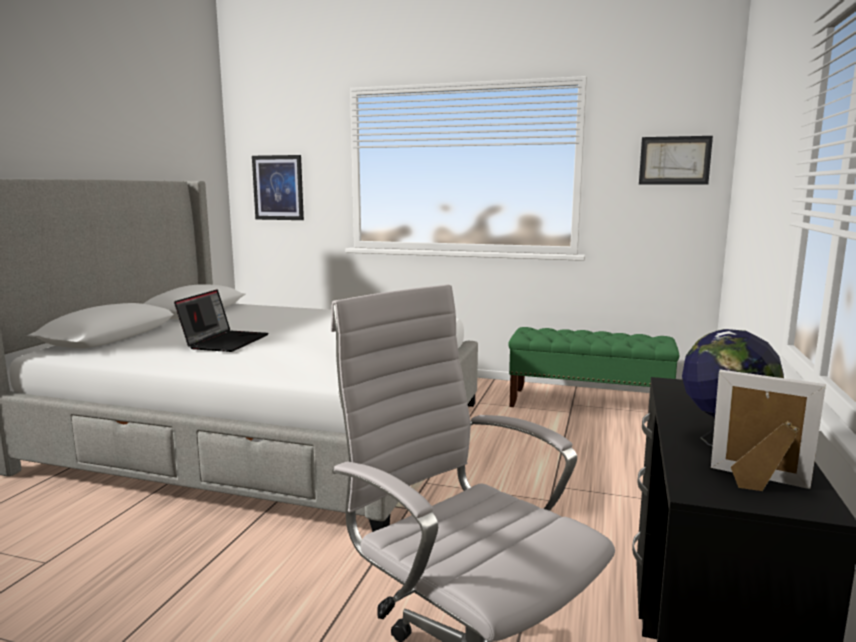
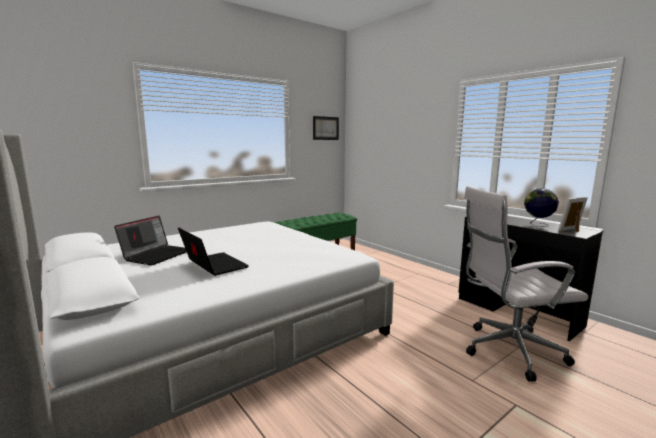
camera: 55 degrees left, 0 degrees up
picture [252,155,304,220] -> none
none -> laptop [114,216,187,266]

